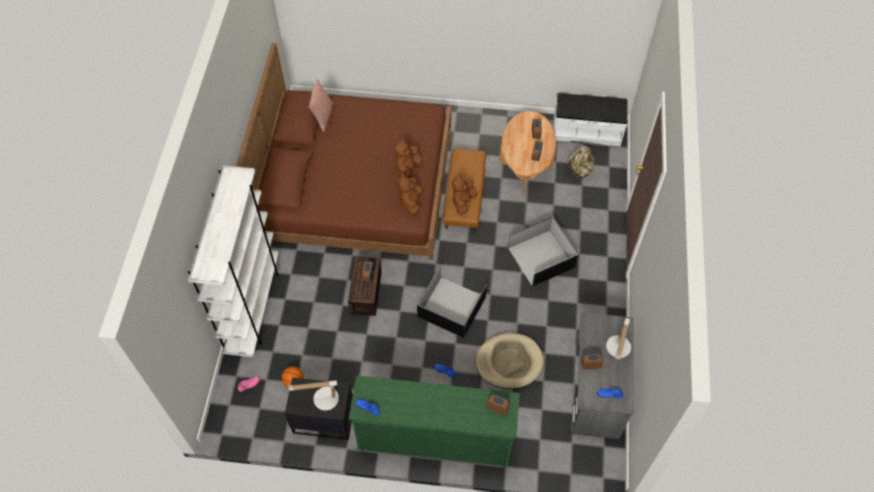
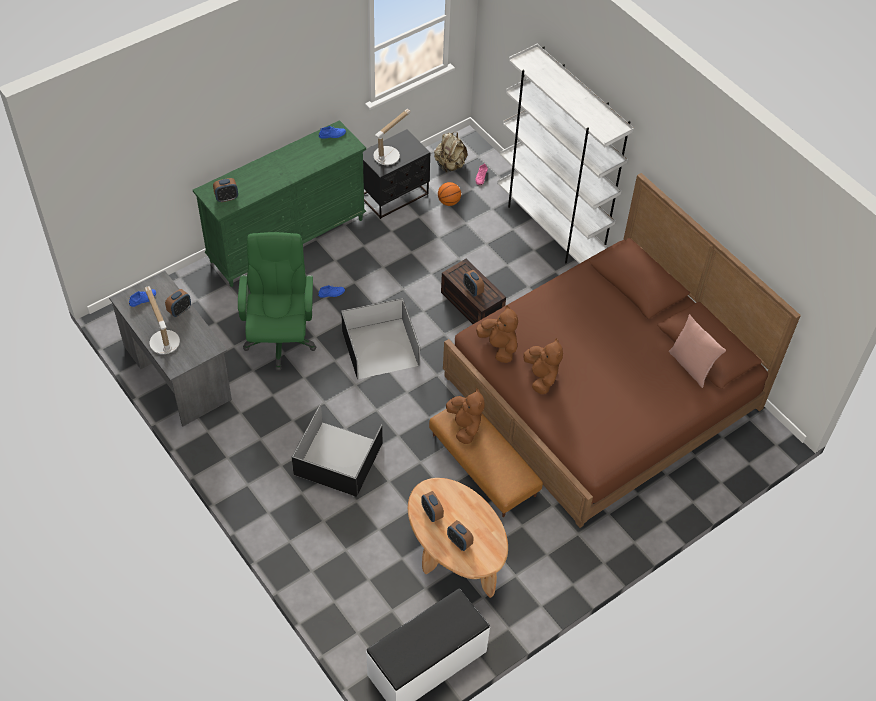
camera: 135 degrees right, 5 degrees down
beige dog bed [475,333,544,389] -> green office chair [238,232,316,370]
beige backpack [567,146,595,180] -> beige backpack moved to [434,132,467,173]

